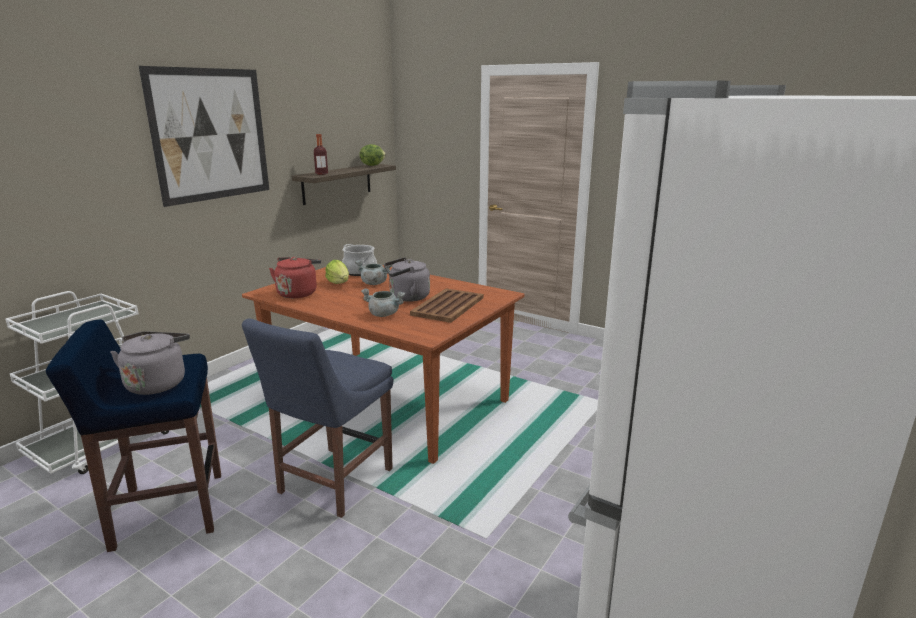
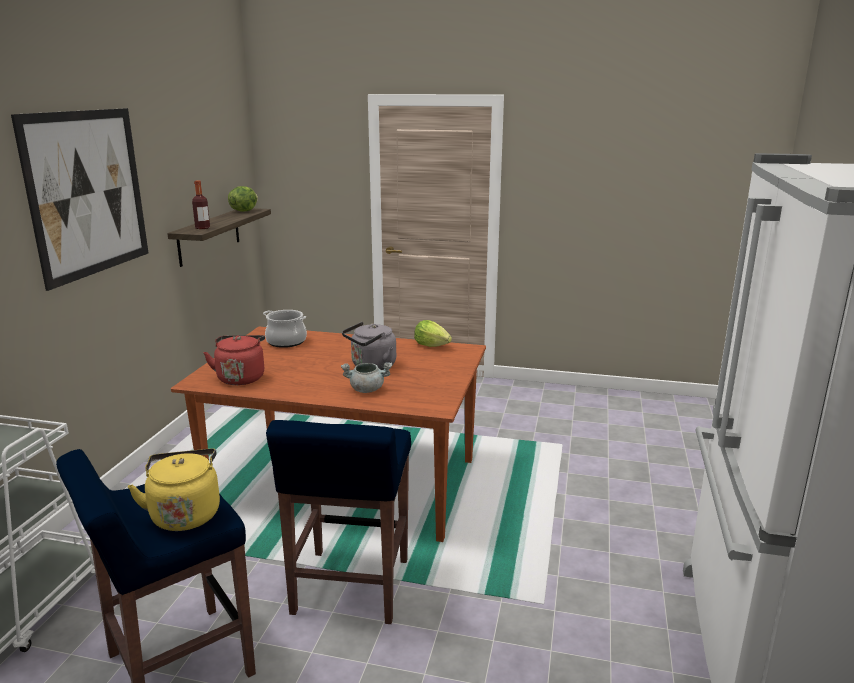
camera: 20 degrees left, 0 degrees up
grey kettle [110,331,190,395] -> yellow kettle [128,449,220,531]
blue chair [242,318,393,518] -> blue stool [266,420,411,624]
lettuce [325,260,349,284] -> lettuce moved to [414,320,452,347]
grey cooking pot [355,260,392,285] -> none
brown tray [410,288,484,323] -> none

